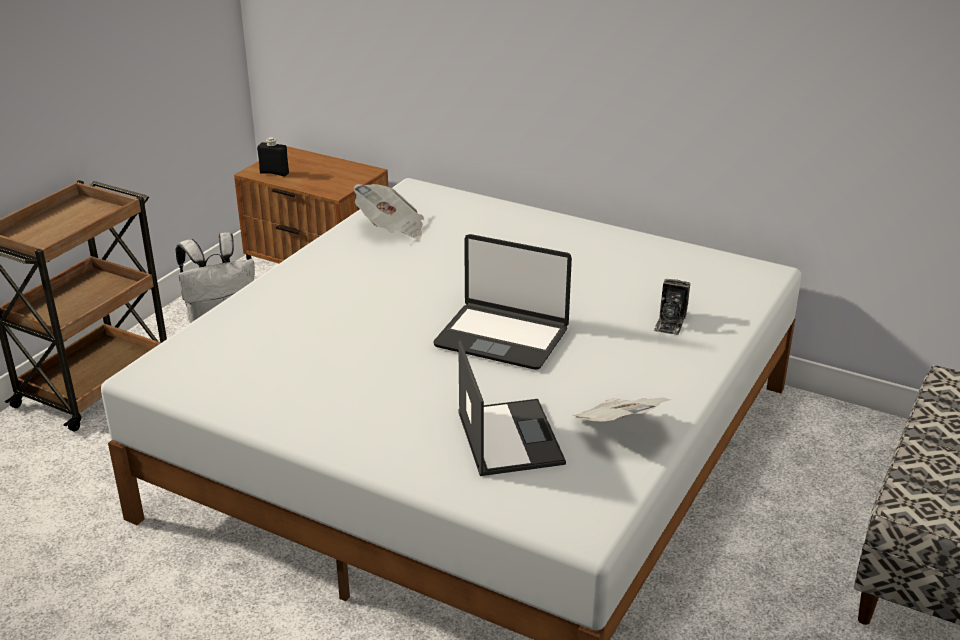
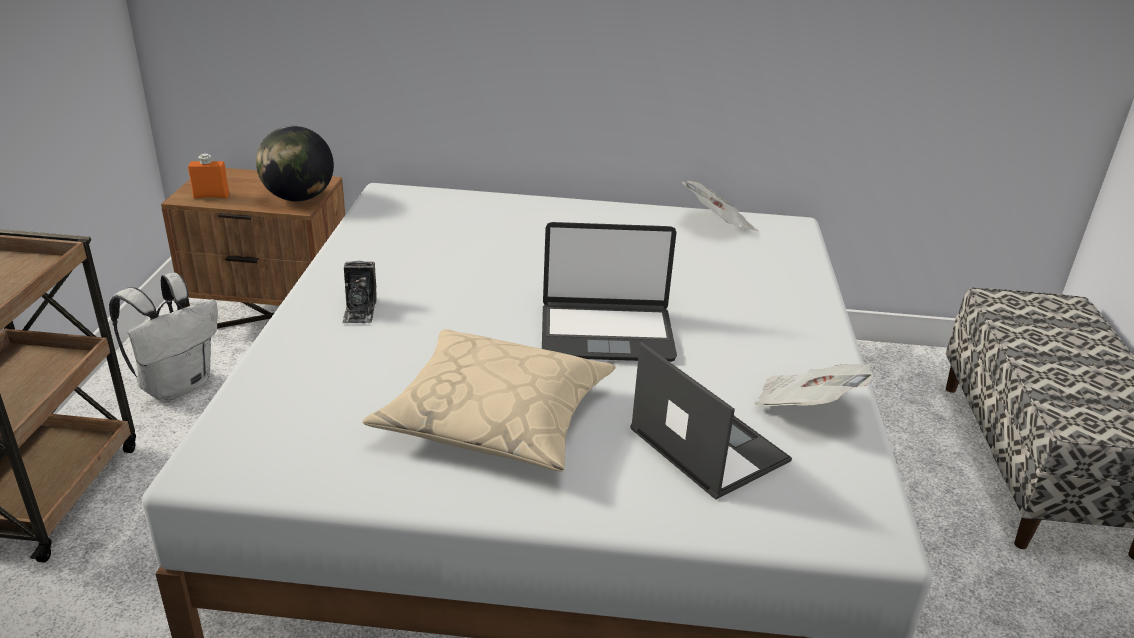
camera: 25 degrees left, 0 degrees up
black bottle [257,137,289,176] -> orange bottle [188,153,229,199]
newspaper [353,184,424,239] -> newspaper moved to [682,181,759,231]
camera [654,279,690,335] -> camera moved to [342,261,377,323]
none -> globe [256,126,334,202]
none -> beige pillow [362,329,616,471]

